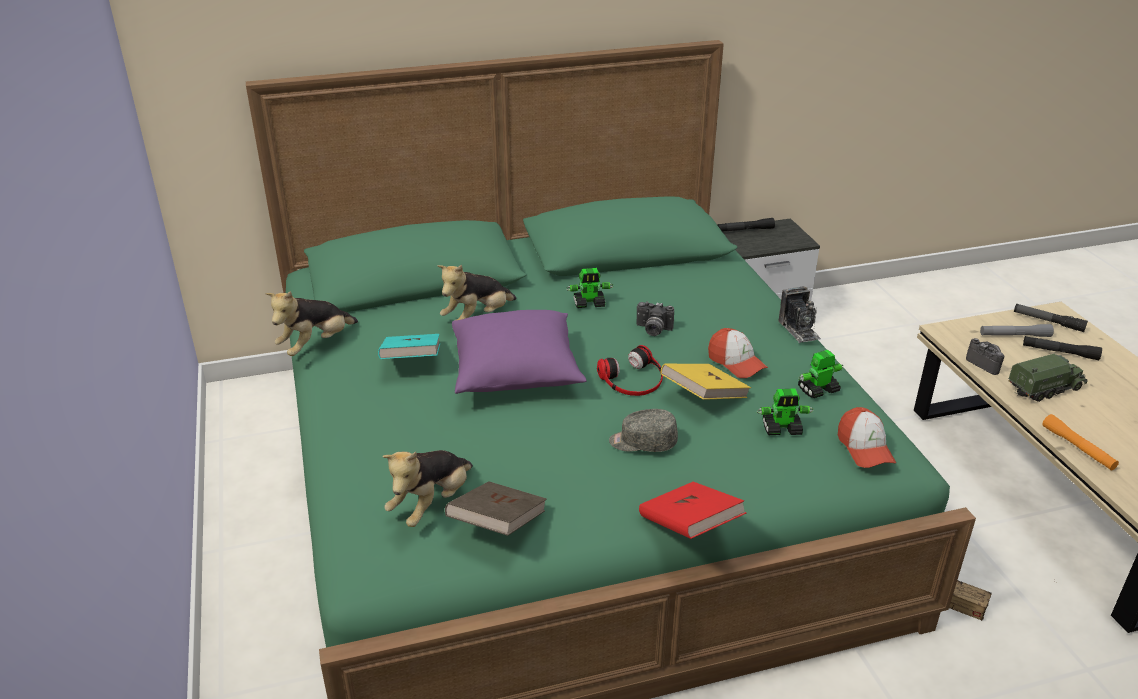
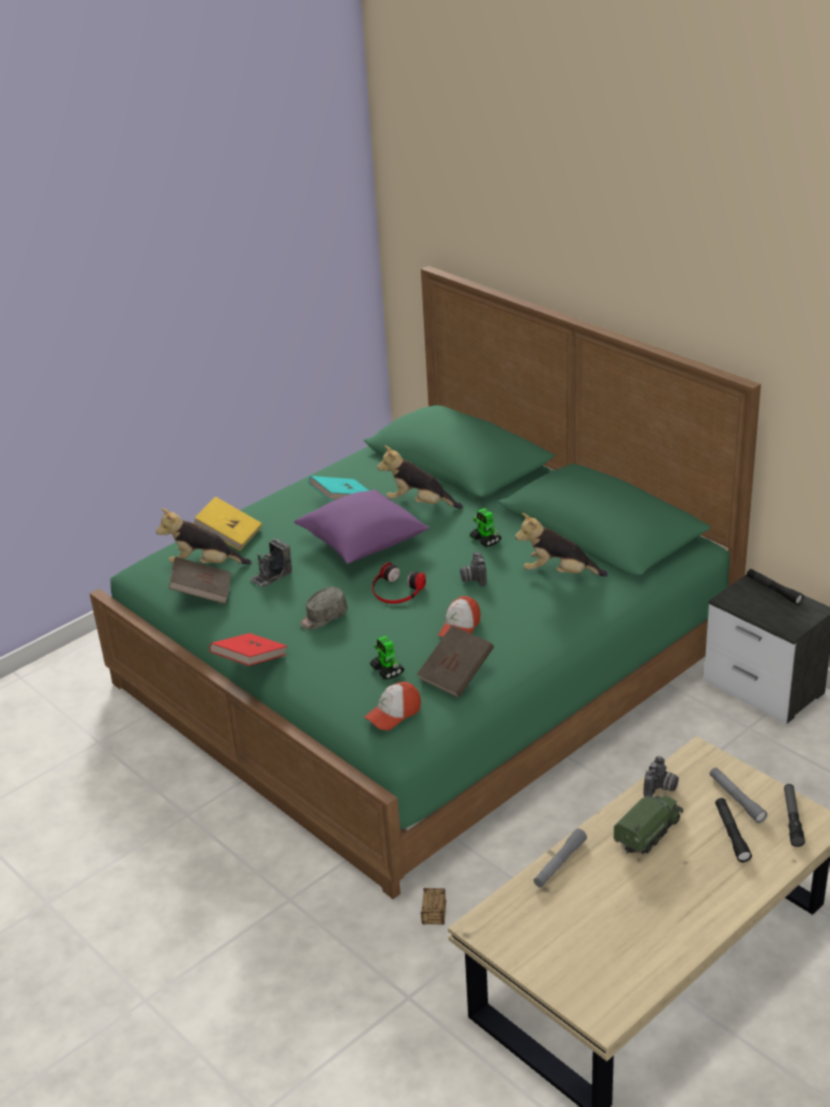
camera: 65 degrees right, 0 degrees up
plush toy [265,291,358,356] -> plush toy moved to [515,513,608,577]
grey cap [609,409,678,452] -> grey cap turned 105 degrees counterclockwise [300,587,348,630]
yellow book [661,364,751,400] -> yellow book moved to [193,497,262,551]
camera [779,286,821,343] -> camera moved to [249,539,292,587]
toy robot [798,350,843,398] -> brown book [417,625,494,698]
toy truck [1008,354,1088,402] -> toy truck turned 90 degrees counterclockwise [613,795,683,854]
orange flashlight [1042,414,1119,470] -> grey flashlight [533,828,587,887]

